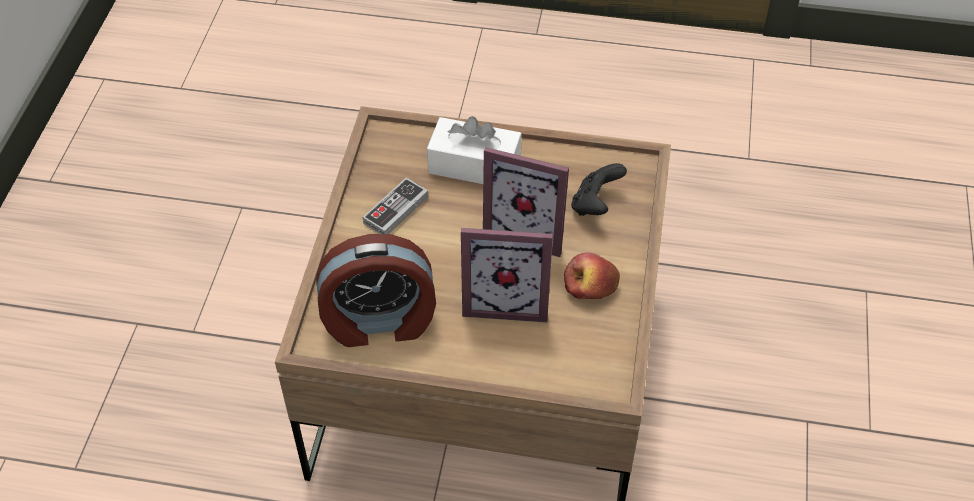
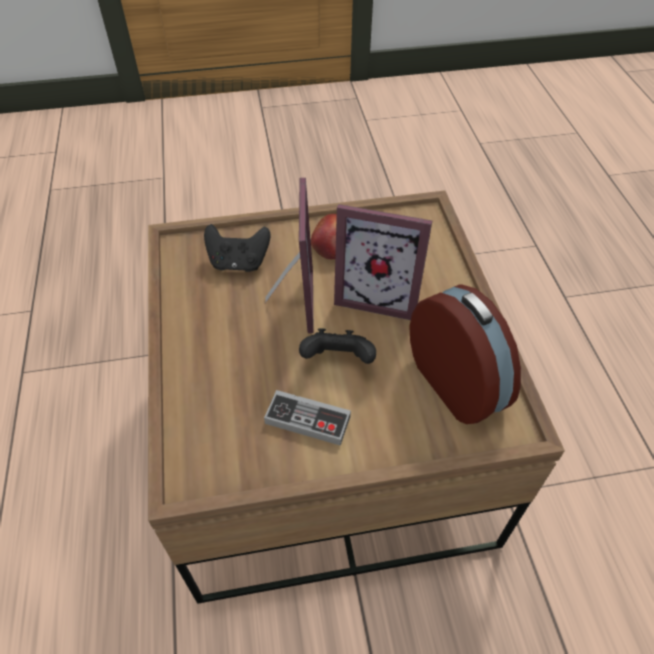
camera: 110 degrees left, 0 degrees up
white tissue box [427,116,522,184] -> none
picture frame [461,228,553,322] -> picture frame turned 120 degrees clockwise [334,204,432,320]
none -> black game controller [299,328,376,364]

